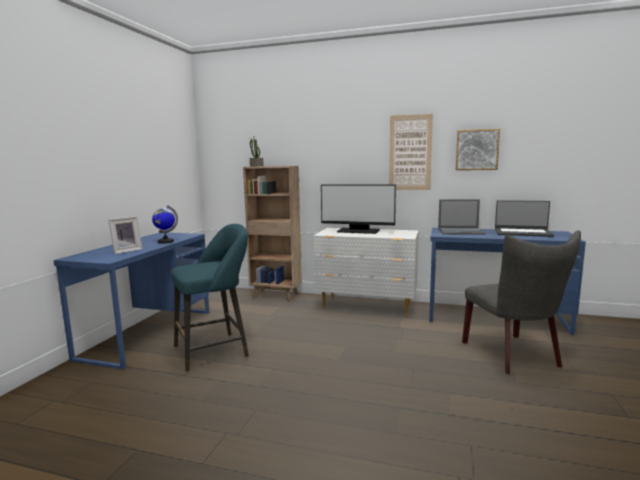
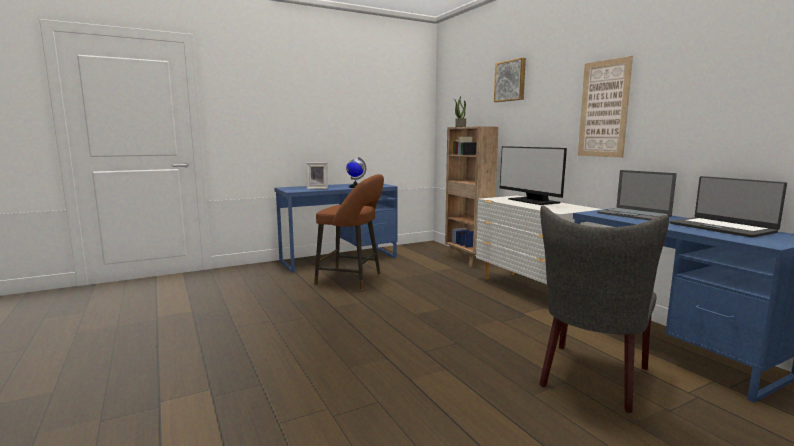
camera: 45 degrees right, 0 degrees up
turquoise stool [171,224,249,372] -> brown stool [314,174,384,290]
picture [456,129,500,170] -> picture moved to [494,58,526,102]

